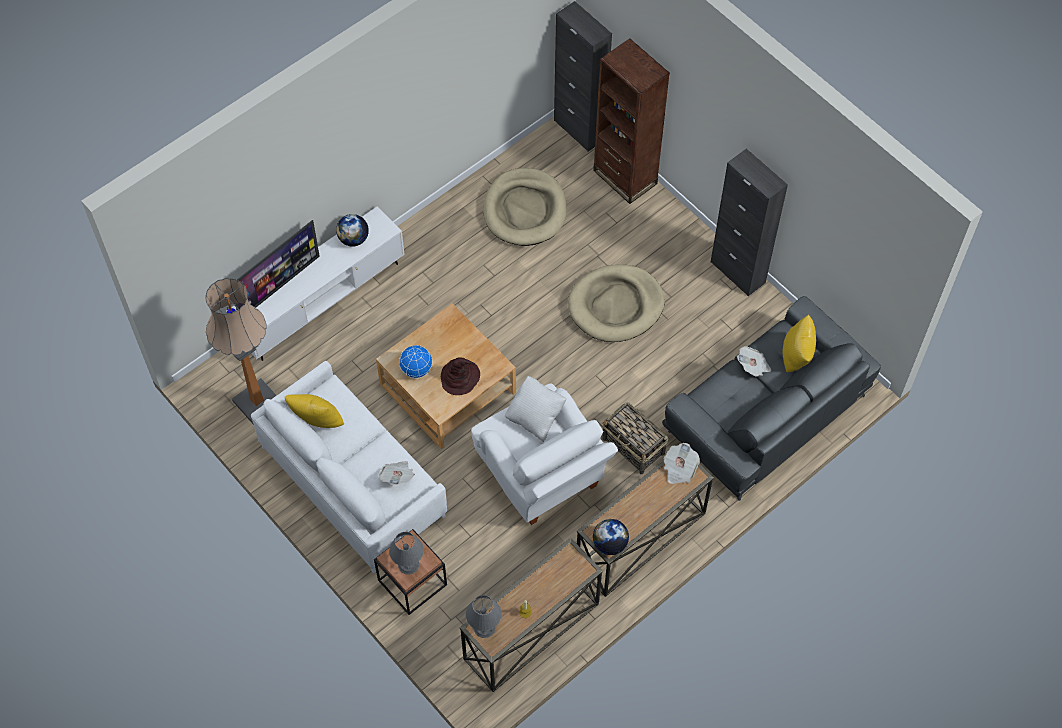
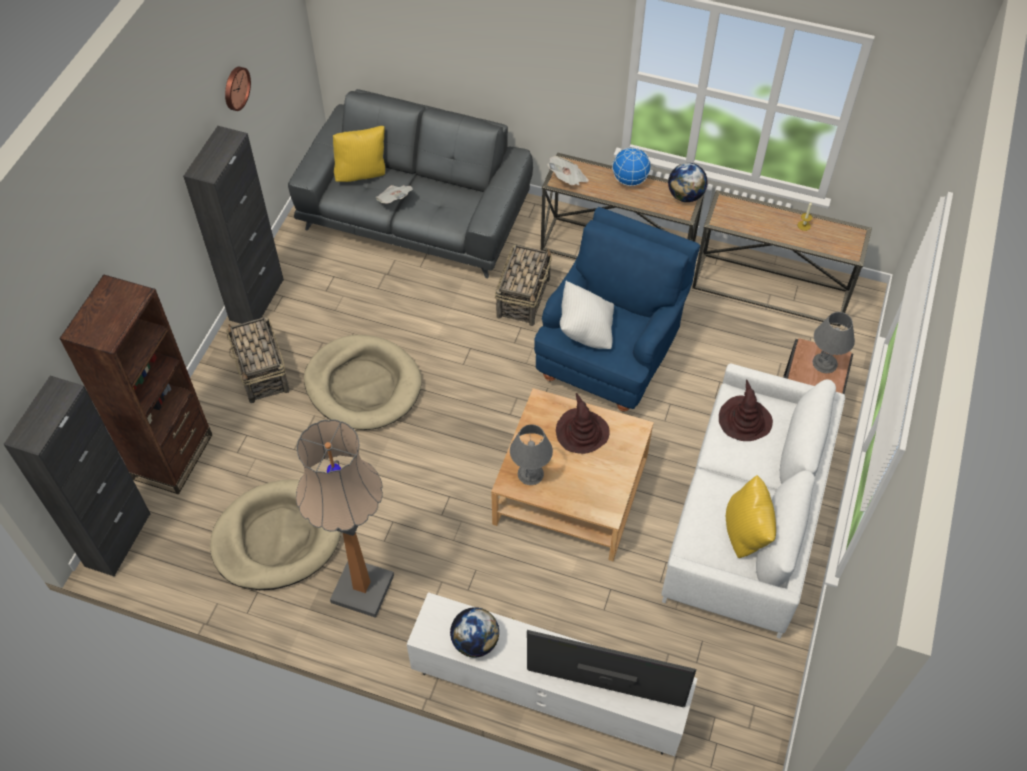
camera: 120 degrees left, 5 degrees down
floor lamp [205,278,277,425] -> floor lamp moved to [296,419,394,618]
newspaper [379,461,414,485] -> brown hat [719,379,773,441]
globe [399,345,432,378] -> globe moved to [612,147,651,186]
grey table lamp [466,595,502,638] -> grey table lamp moved to [510,424,553,485]
white armchair [471,383,618,525] -> blue armchair [534,207,700,412]
none -> wall clock [225,67,251,111]
none -> basket [226,317,290,403]

